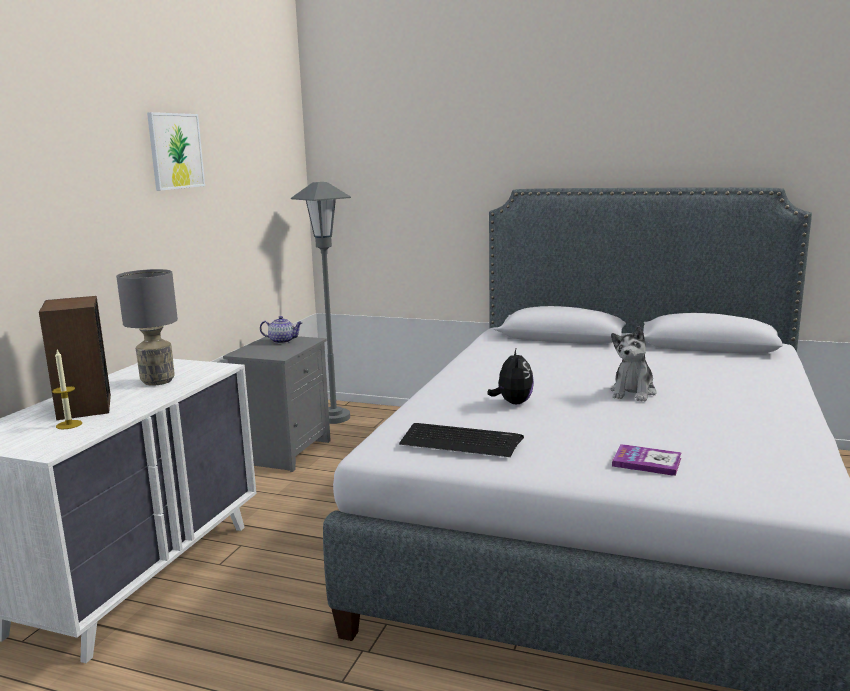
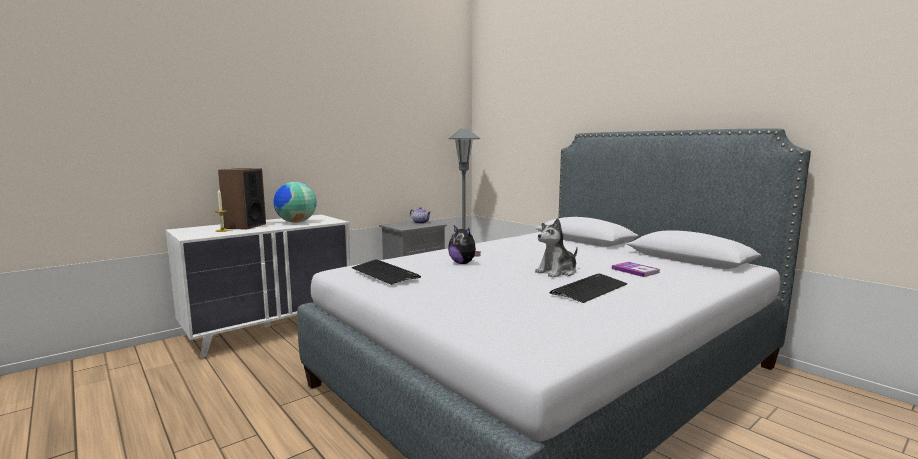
camera: 30 degrees right, 5 degrees down
grey table lamp [116,269,178,386] -> globe [273,182,317,223]
picture [147,112,205,191] -> none
plush toy [487,347,534,404] -> plush toy turned 105 degrees clockwise [448,225,481,264]
book [612,444,682,476] -> book moved to [612,262,660,277]
none -> keyboard [550,274,627,303]

